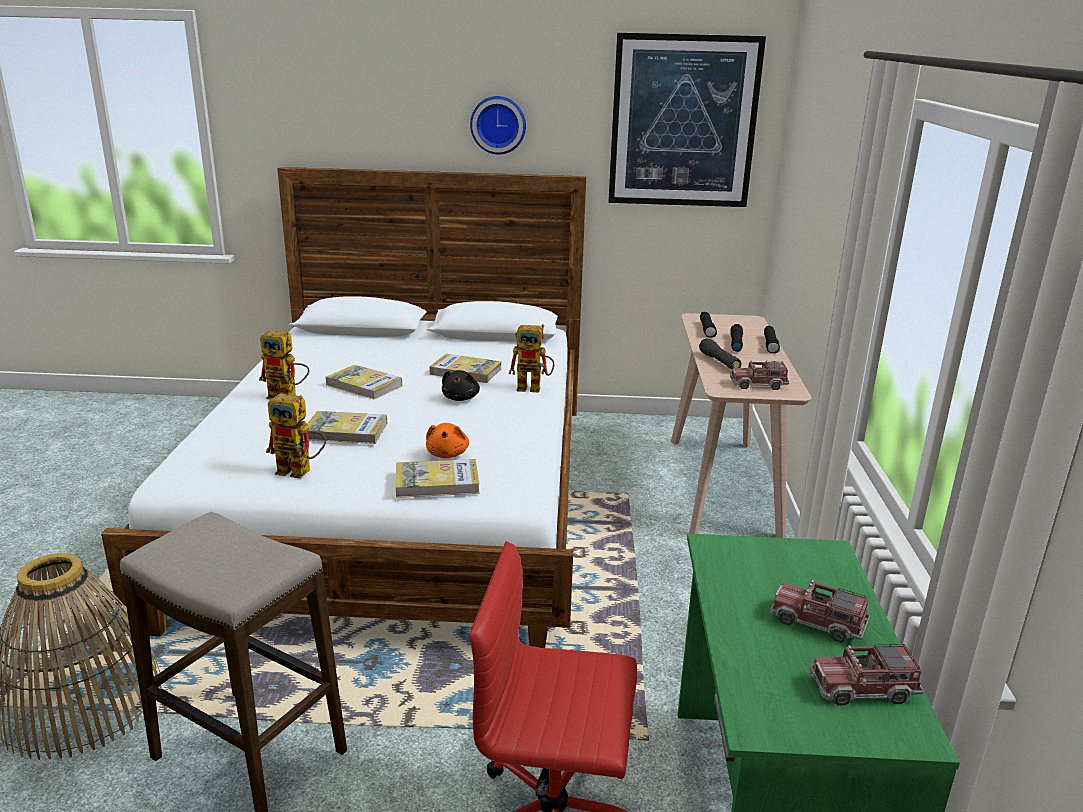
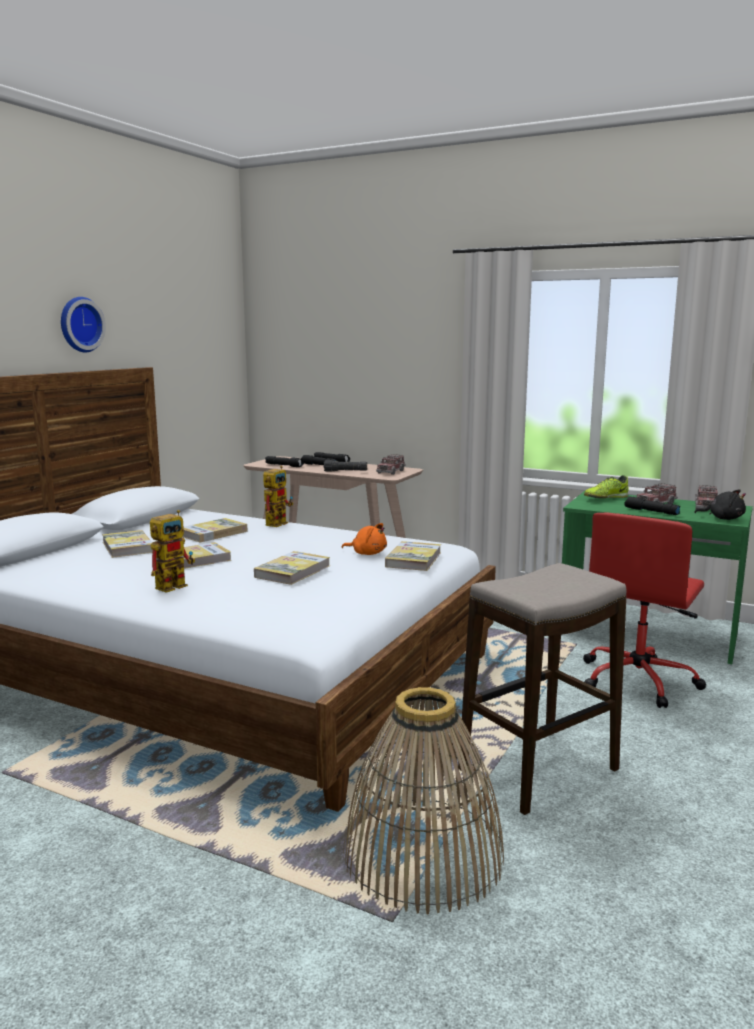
camera: 65 degrees left, 10 degrees down
toy robot [266,393,326,479] -> none
black plush toy [442,370,480,401] -> black plush toy moved to [694,489,746,520]
picture [608,33,766,207] -> none
none -> book [102,530,153,558]
none -> shoe [584,475,628,499]
none -> black flashlight [624,496,680,515]

